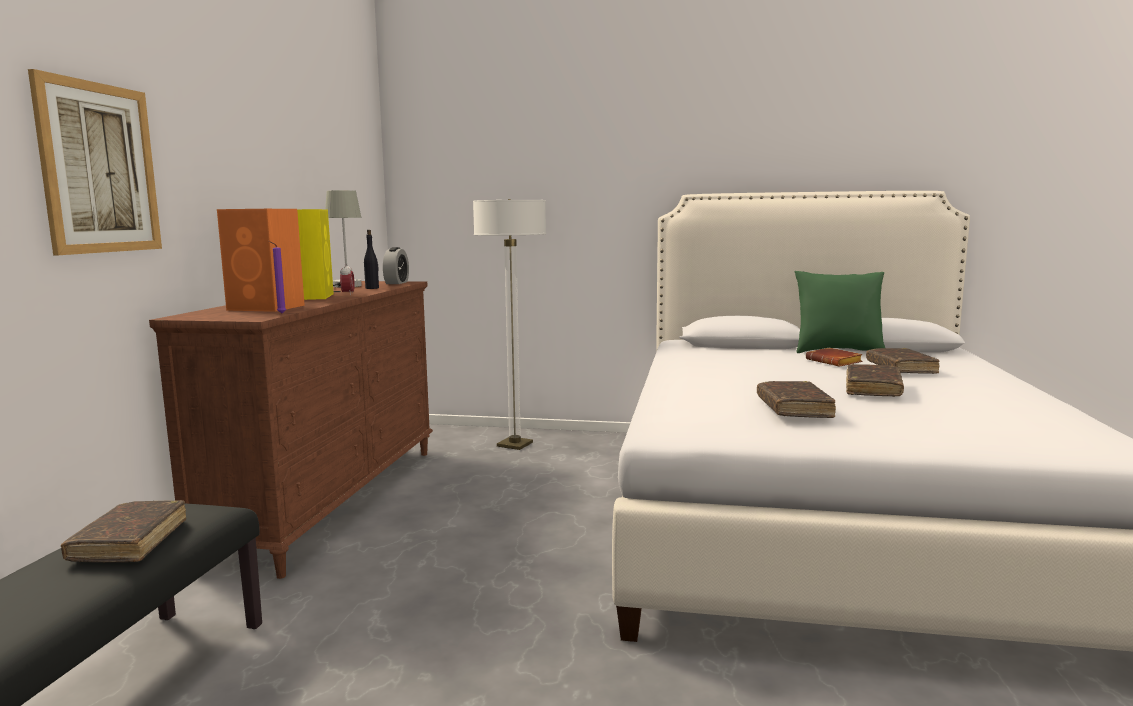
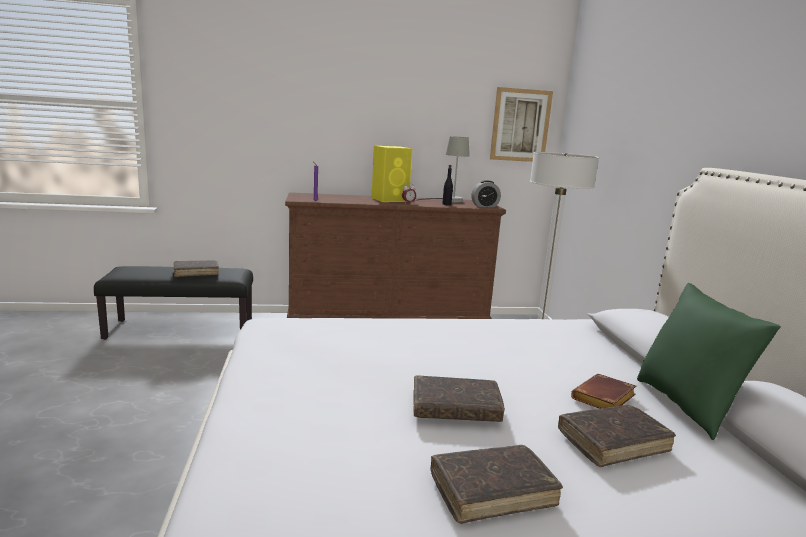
camera: 70 degrees right, 5 degrees up
picture [28,69,162,255] -> picture moved to [490,87,553,162]
orange speaker [217,209,305,312] -> none
brown book [757,381,836,418] -> brown book moved to [430,445,563,524]

